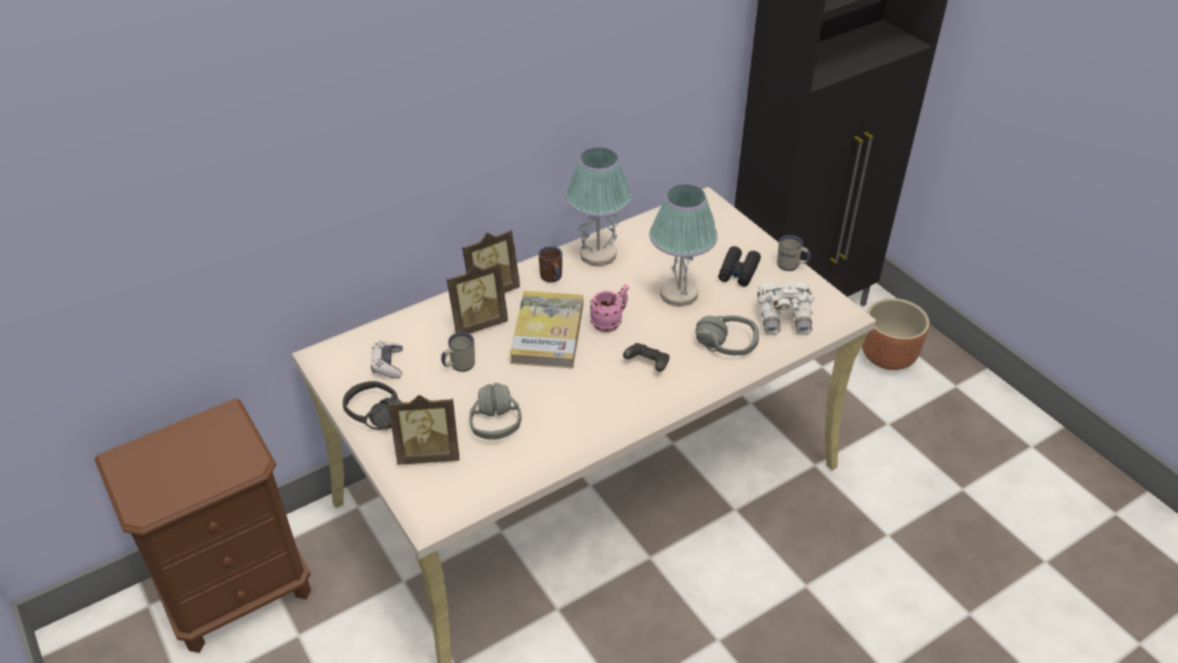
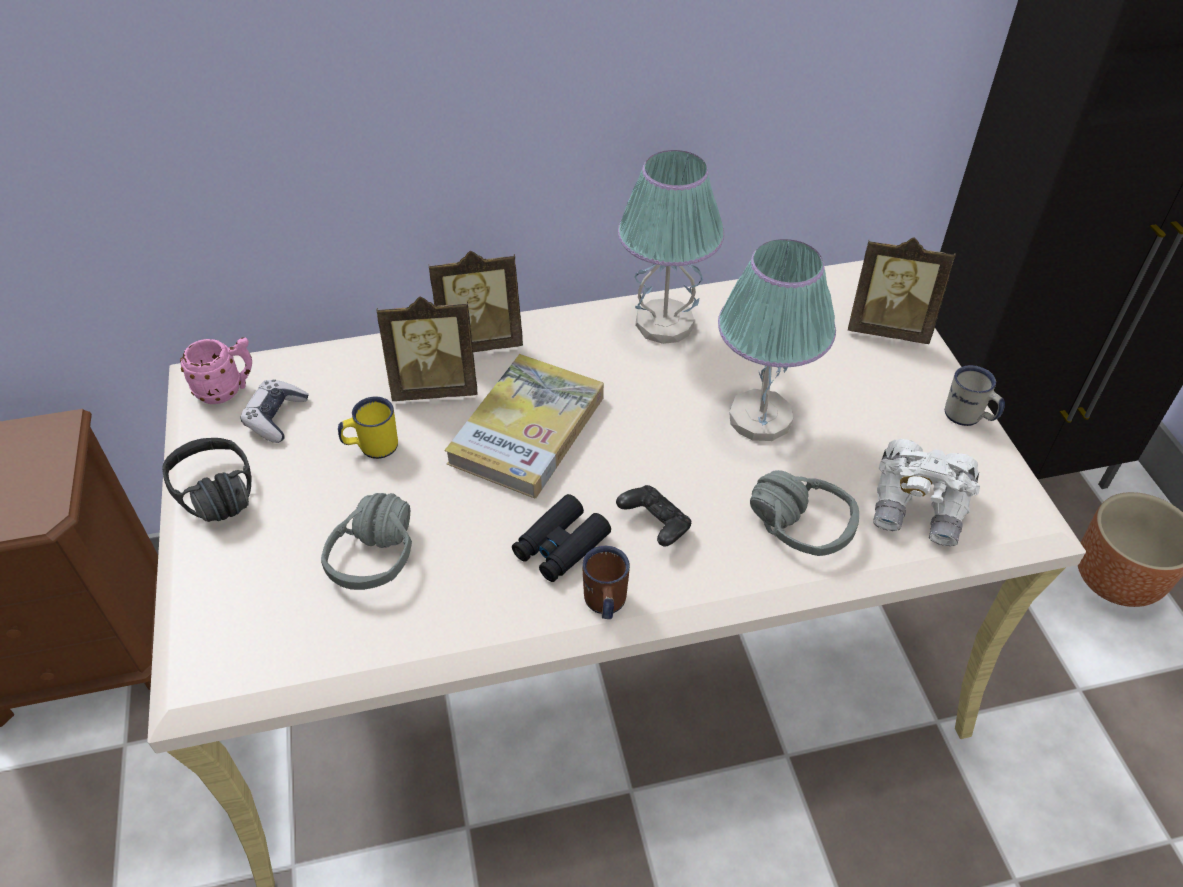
camera: 20 degrees right, 5 degrees up
picture frame [388,395,459,465] -> picture frame moved to [848,237,956,344]
white mug [441,332,475,372] -> yellow mug [338,396,398,459]
brown mug [539,246,562,282] -> brown mug moved to [582,546,630,619]
pink mug [590,285,629,332] -> pink mug moved to [180,337,252,404]
black binoculars [718,246,761,287] -> black binoculars moved to [512,494,611,582]

